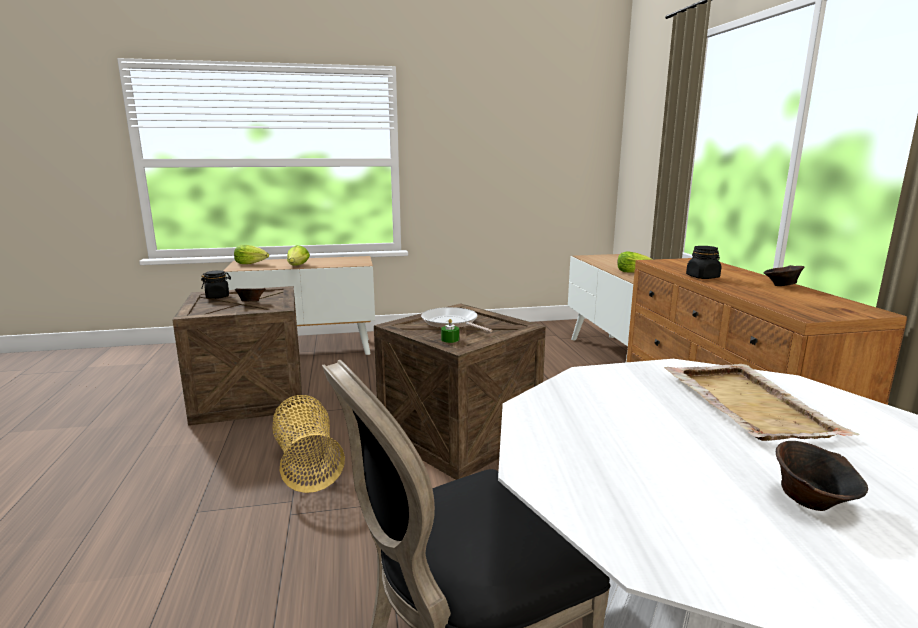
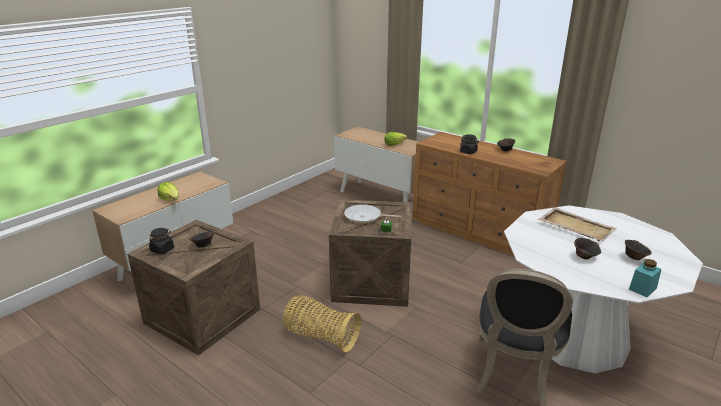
camera: 40 degrees left, 10 degrees up
lettuce [234,245,269,264] -> none
none -> brown bowl [574,238,601,259]
none -> turquoise jar [629,259,662,297]

